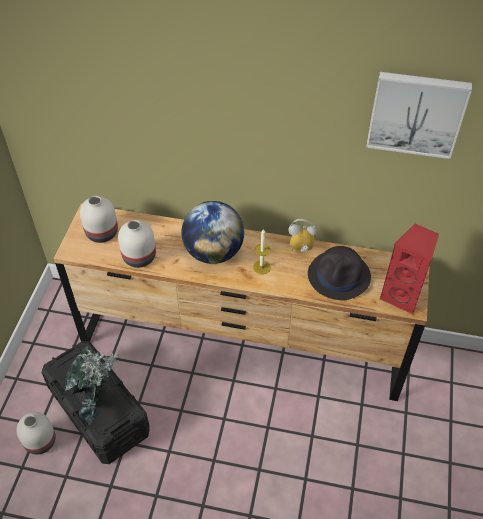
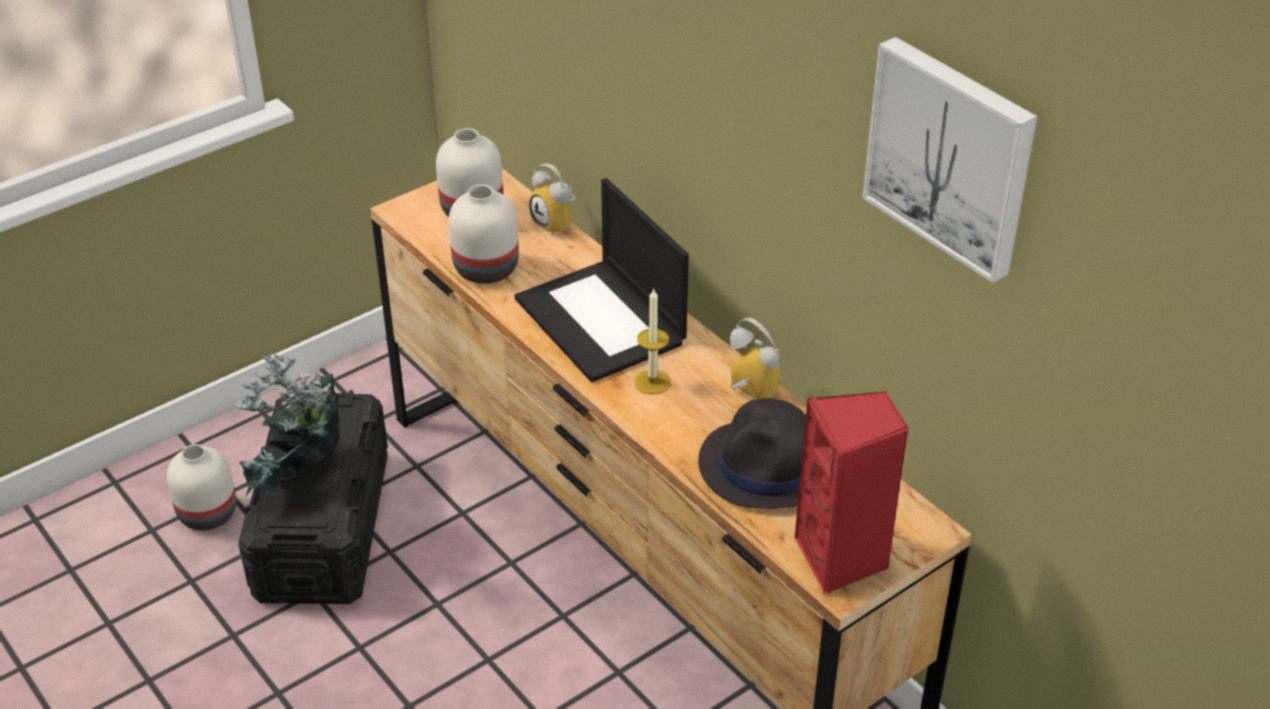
camera: 40 degrees right, 10 degrees down
globe [181,201,244,264] -> laptop [515,178,689,382]
none -> alarm clock [529,163,575,236]

